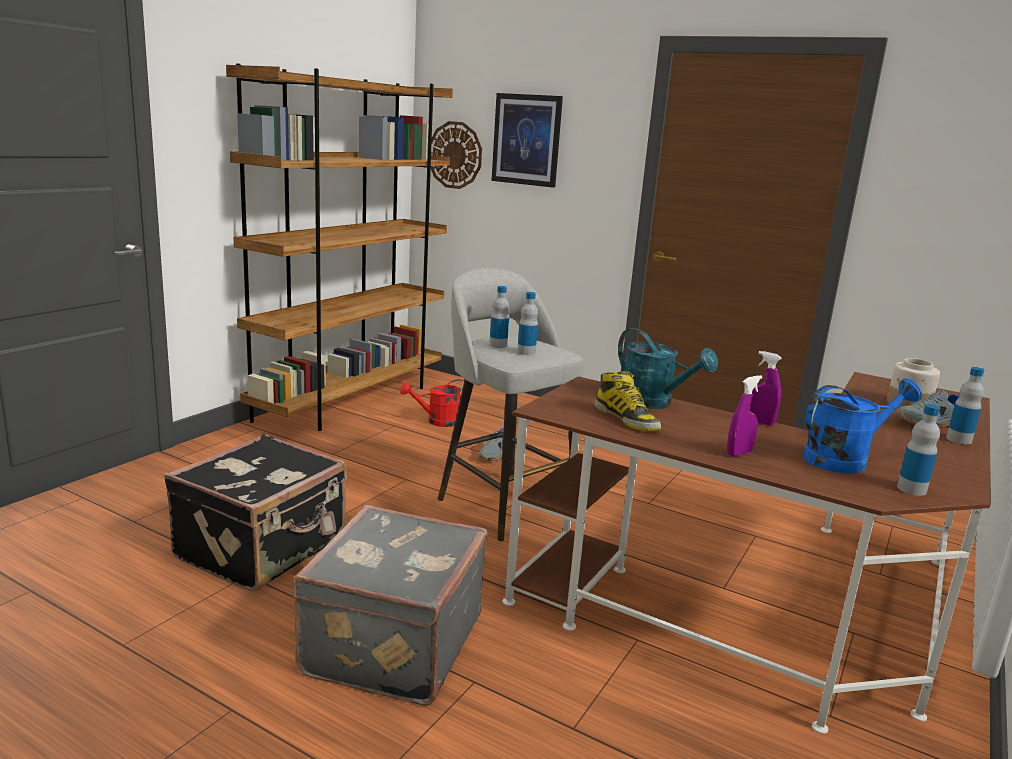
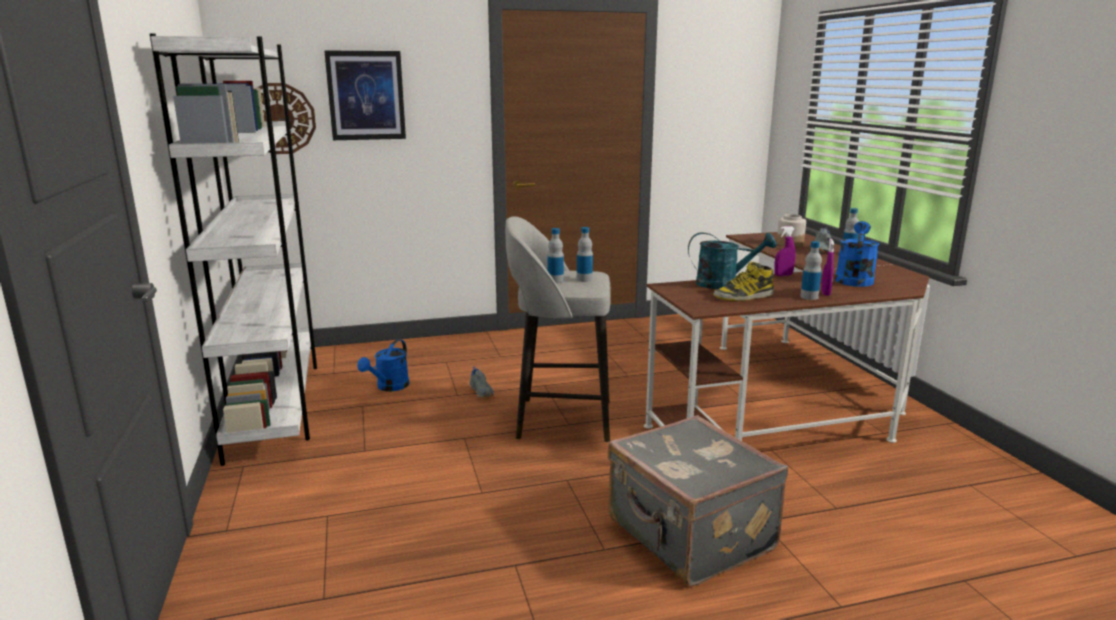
camera: 45 degrees left, 0 degrees up
black suitcase [164,434,347,592] -> none
brown bookcase [226,63,453,431] -> white bookcase [149,33,317,466]
red watering can [400,379,464,427] -> blue watering can [357,339,410,391]
boot [595,371,661,431] -> boot turned 150 degrees clockwise [713,262,774,301]
bottle [897,404,940,496] -> bottle moved to [800,241,822,300]

